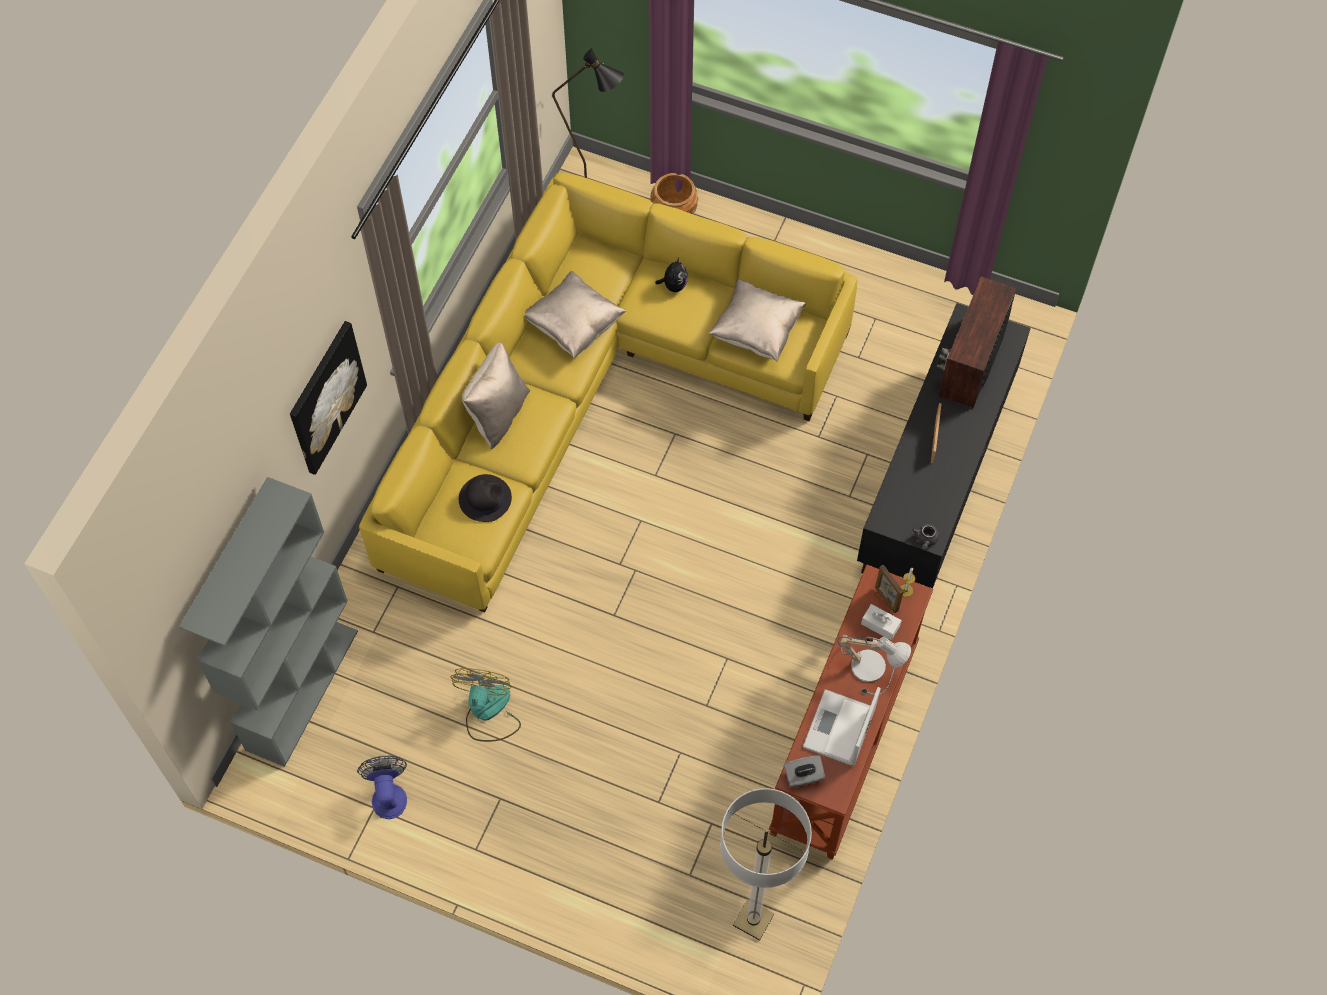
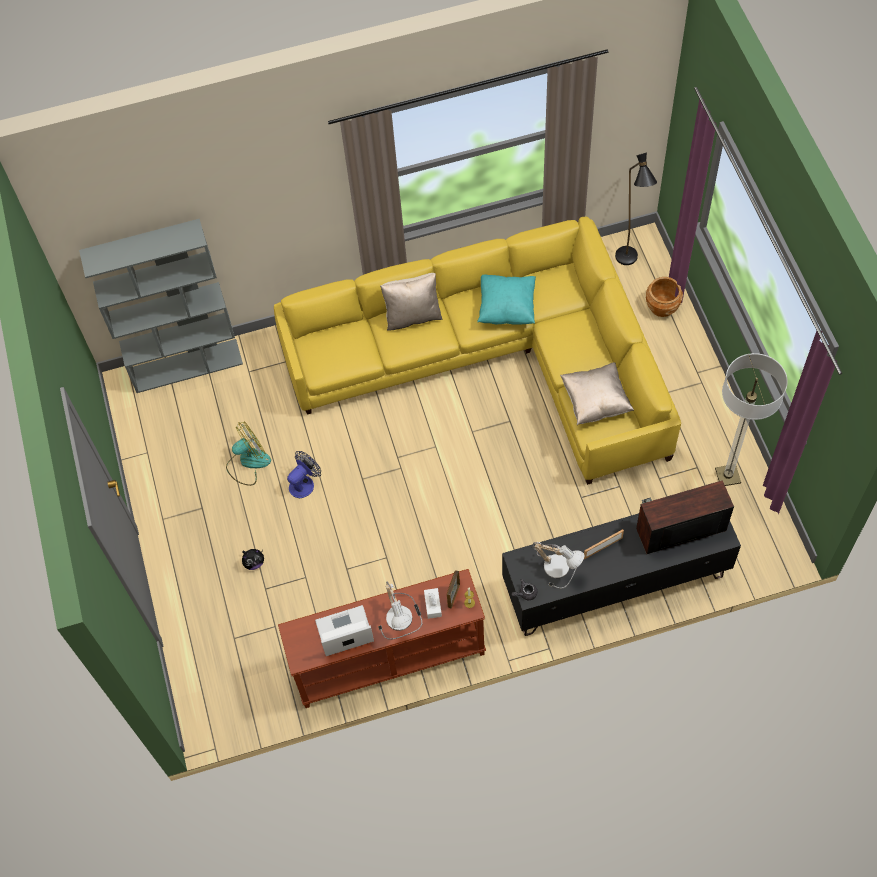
camera: 55 degrees right, 0 degrees up
picture [290,321,367,475] -> none
fan [357,756,407,819] -> fan moved to [287,451,321,498]
black hat [459,474,512,522] -> none
beige pillow [525,271,626,359] -> turquoise pillow [477,274,536,325]
plush toy [655,258,688,292] -> plush toy moved to [242,549,264,570]
floor lamp [720,788,812,941] -> floor lamp moved to [715,353,788,486]
grey tissue box [784,755,825,788] -> none
none -> table lamp [533,542,584,589]

